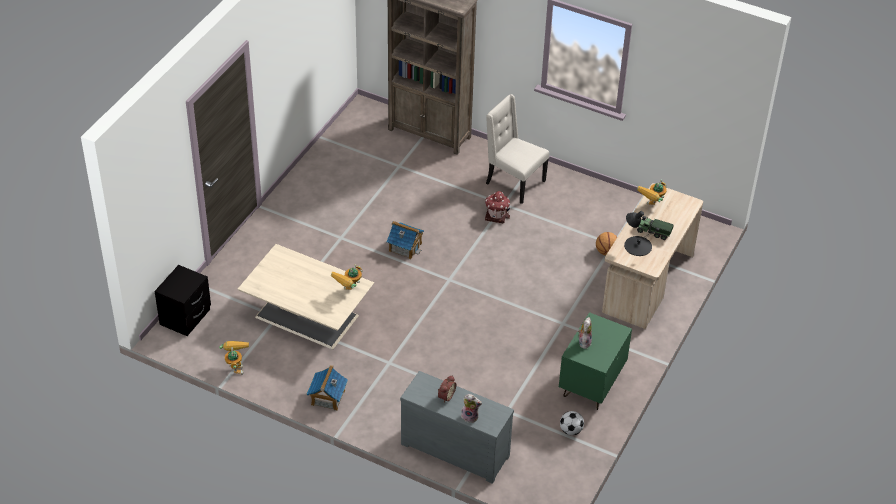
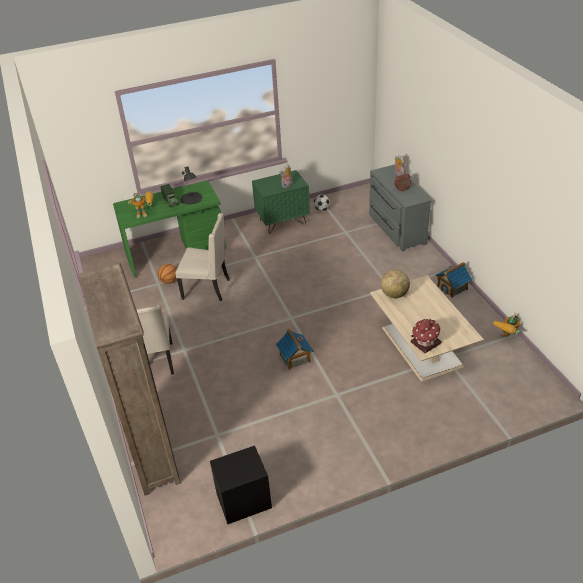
camera: 135 degrees left, 5 degrees down
black nightstand [155,265,211,336] -> black nightstand moved to [210,445,272,524]
toy robot [331,264,362,290] -> globe [381,270,410,298]
toy house [485,191,510,224] -> toy house moved to [411,318,441,353]
beige desk [602,183,703,329] -> green desk [113,181,226,278]
none -> beige chair [176,213,230,301]

